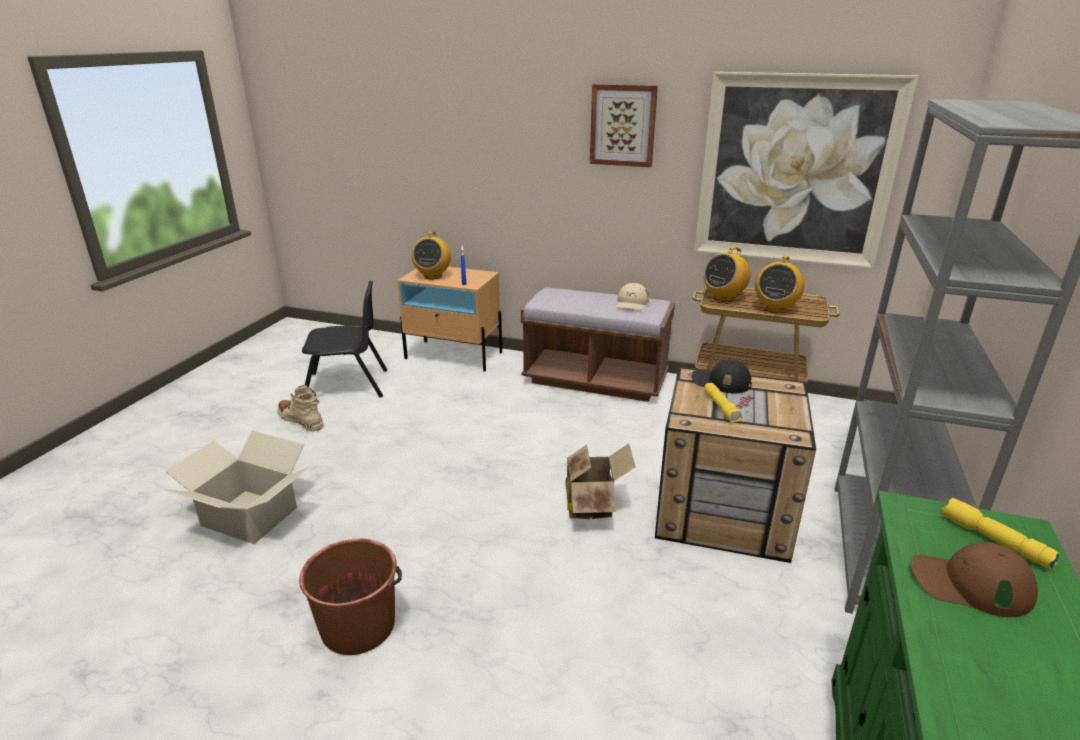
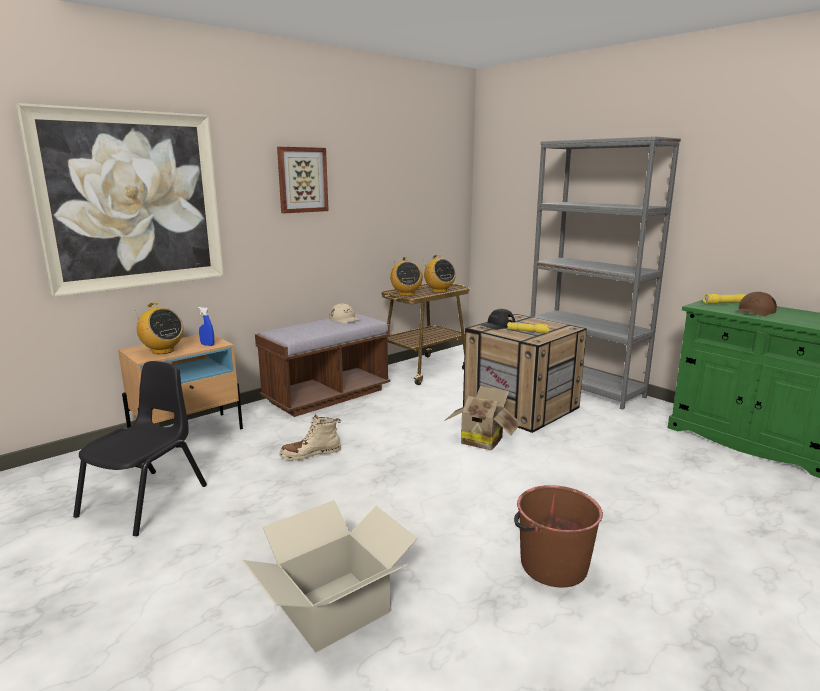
camera: 60 degrees left, 10 degrees down
beige boot [277,385,324,431] -> beige boot moved to [279,414,341,461]
picture [694,72,918,269] -> picture moved to [15,103,224,297]

